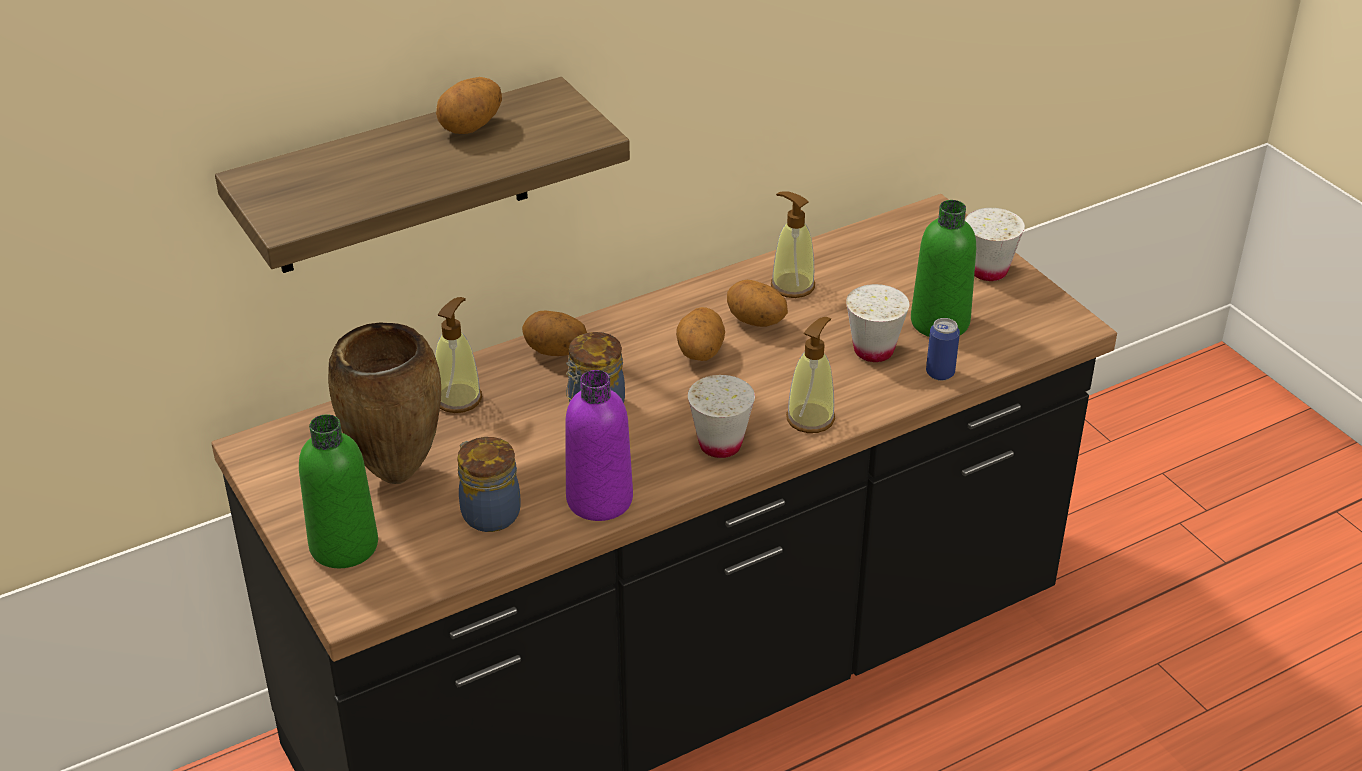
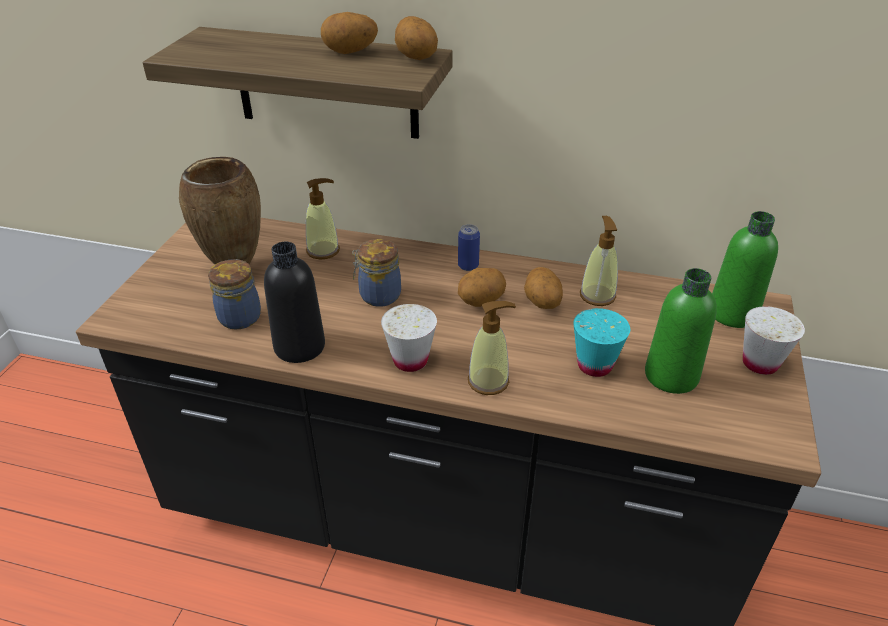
camera: 45 degrees right, 0 degrees up
green bottle [299,414,378,568] -> green bottle moved to [712,211,778,328]
potato [522,311,587,356] -> potato moved to [395,16,438,60]
purple bottle [565,370,633,521] -> black bottle [264,242,325,363]
white cup [846,284,909,362] -> turquoise cup [573,308,630,377]
can [926,318,960,381] -> can moved to [458,224,480,271]

